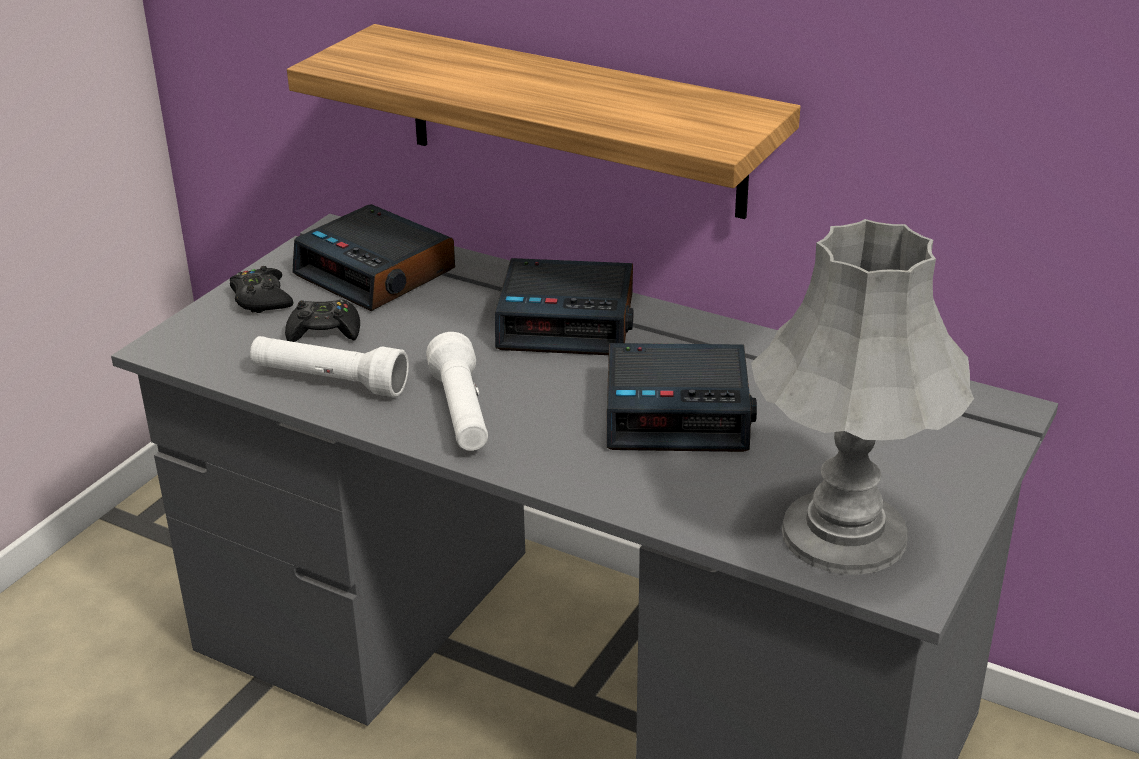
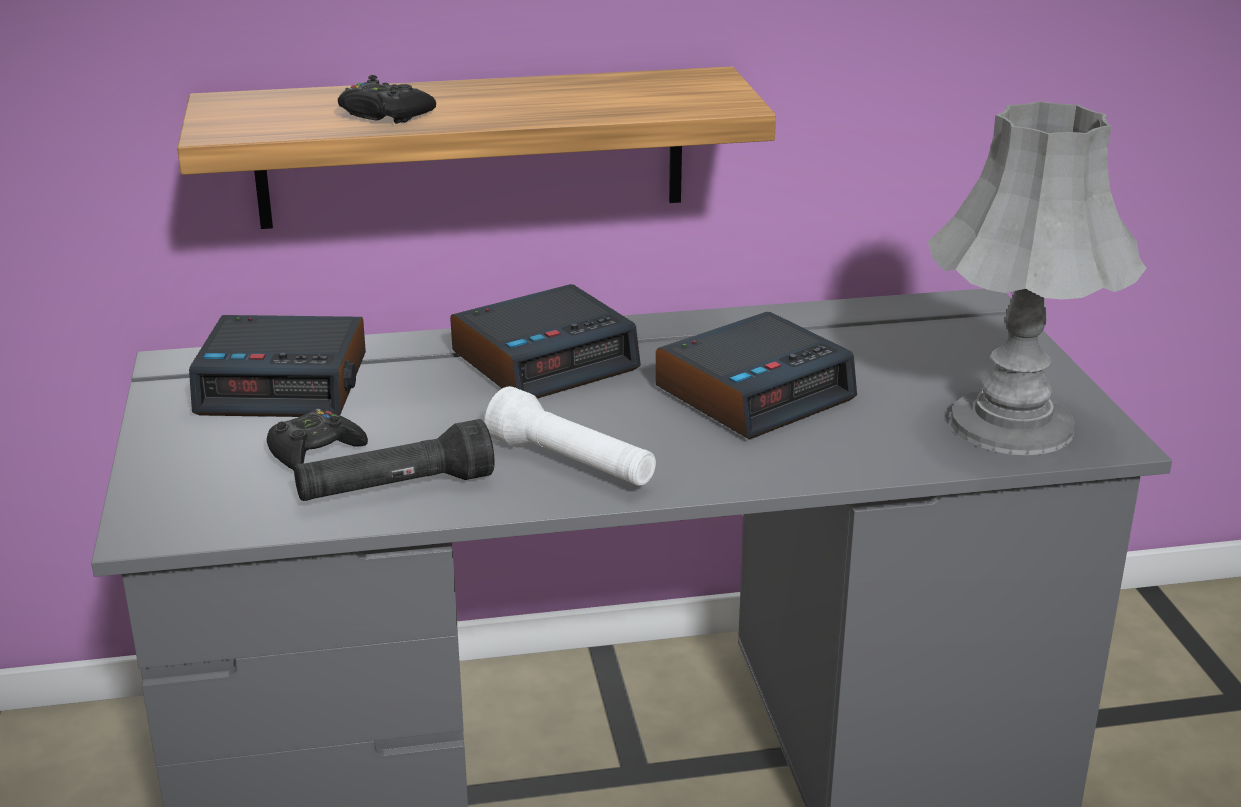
camera: 40 degrees left, 5 degrees down
black game controller [230,266,294,313] -> black game controller moved to [338,75,436,124]
white flashlight [250,336,409,397] -> black flashlight [294,419,495,501]

